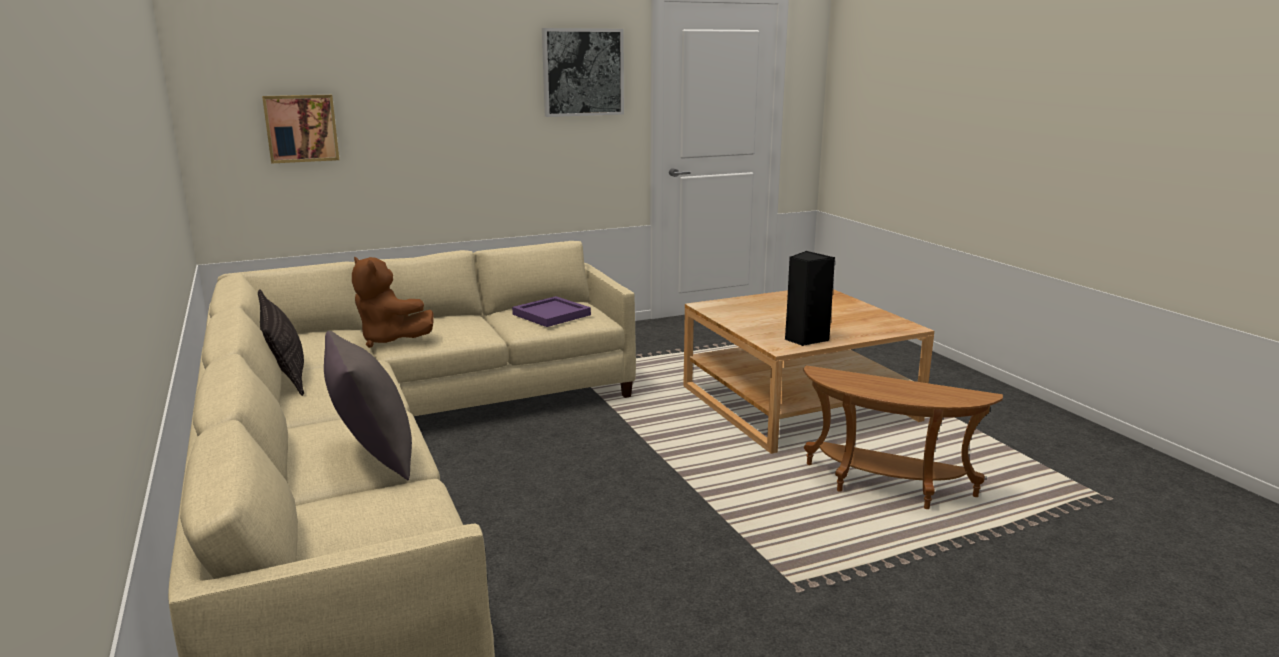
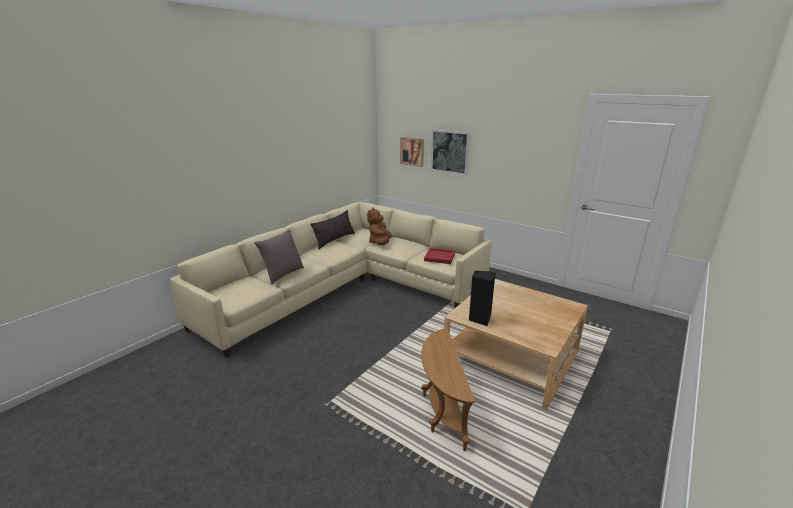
camera: 60 degrees right, 5 degrees up
purple tray [512,296,591,327] -> red tray [424,248,455,264]
picture [542,28,624,117] -> picture moved to [431,130,470,175]

